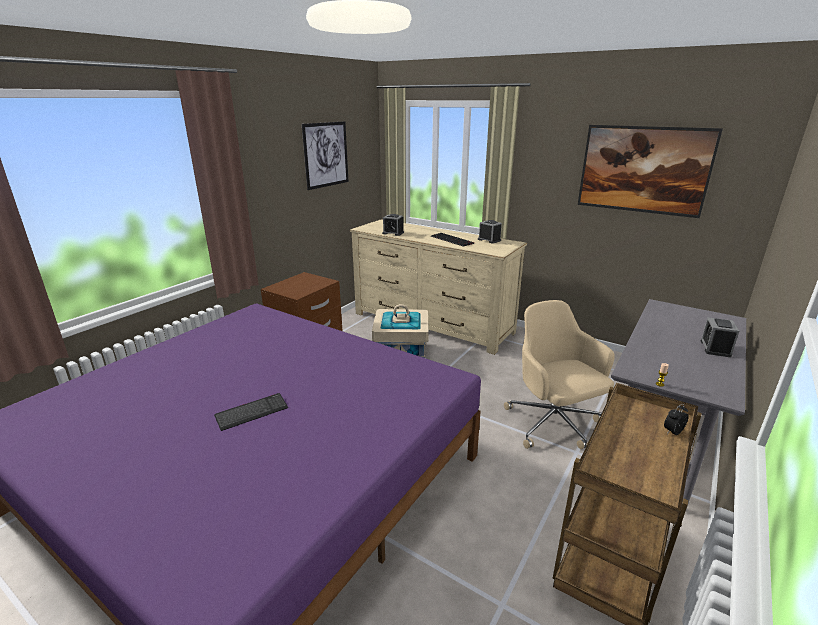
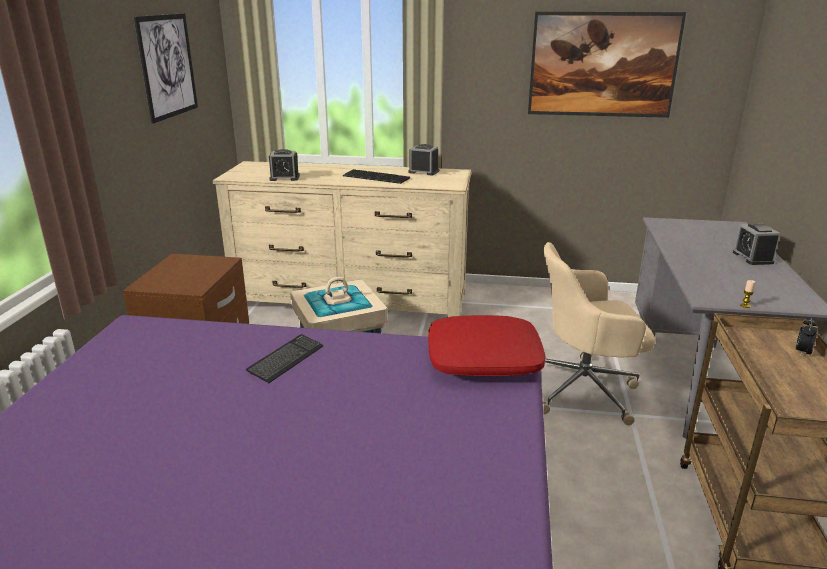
camera: 25 degrees left, 0 degrees up
keyboard [214,393,288,431] -> keyboard moved to [246,334,324,383]
beige office chair [504,300,615,449] -> beige office chair turned 45 degrees counterclockwise [543,242,655,425]
none -> red pillow [428,315,546,376]

